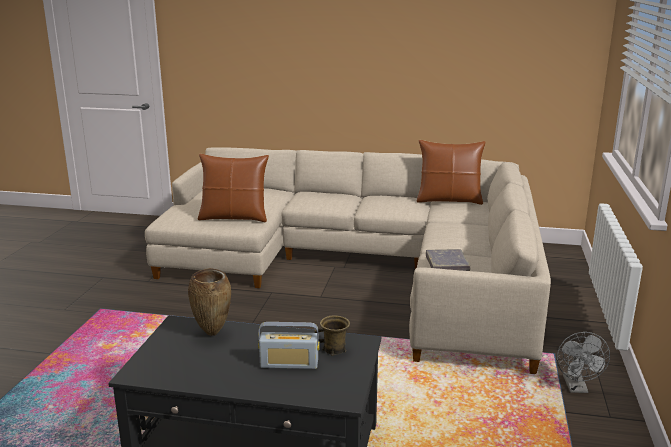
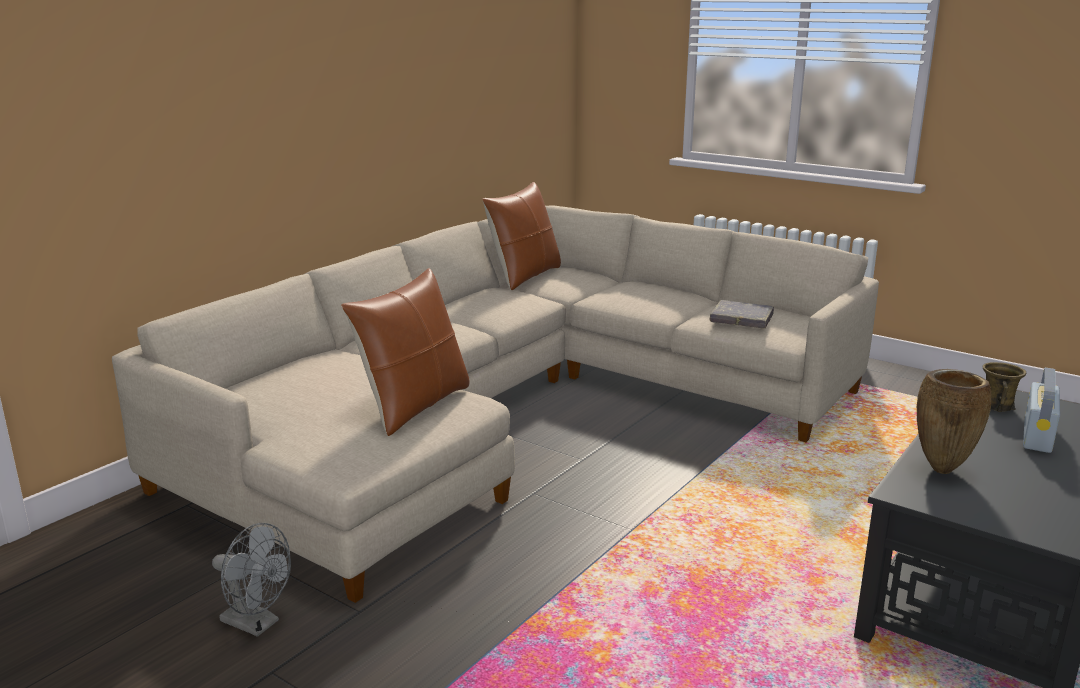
camera: 65 degrees left, 0 degrees up
grey fan [557,332,610,393] -> grey fan moved to [212,523,291,637]

